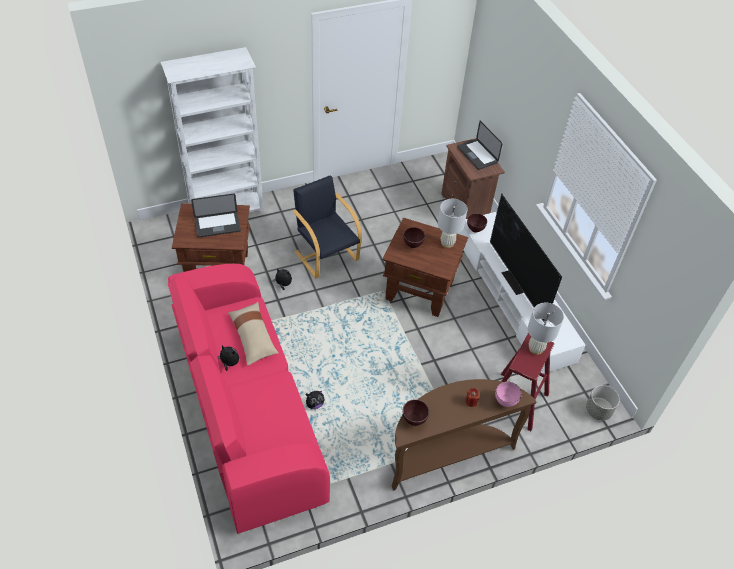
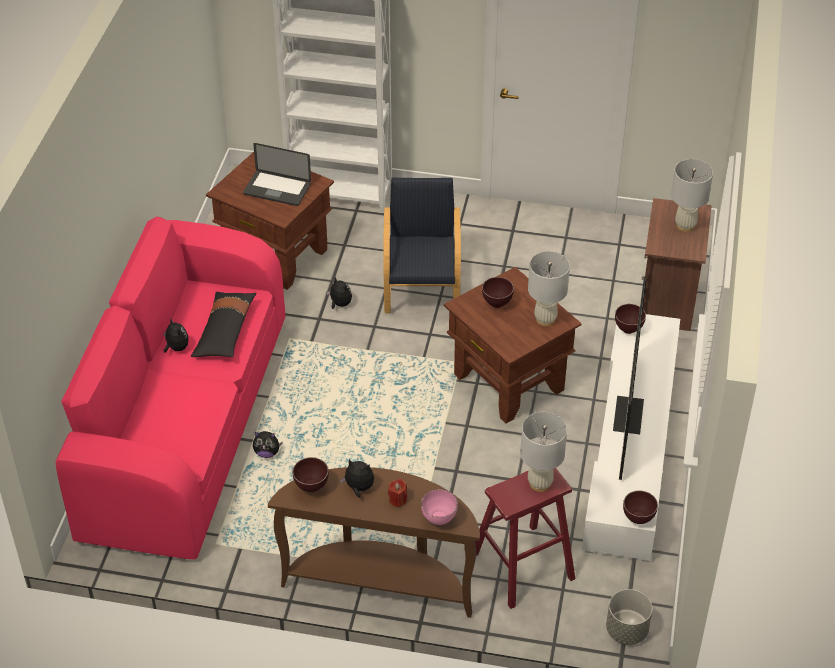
camera: 35 degrees right, 5 degrees down
beige pillow [228,302,278,366] -> black pillow [191,292,256,357]
laptop [457,121,502,170] -> white table lamp [671,159,713,232]
none -> plush toy [340,459,374,498]
none -> brown bowl [623,491,658,524]

